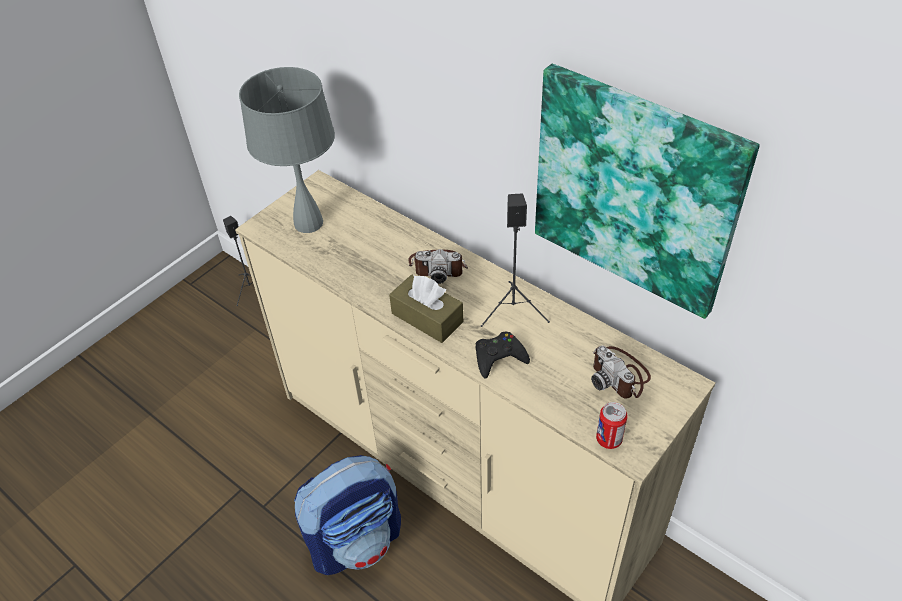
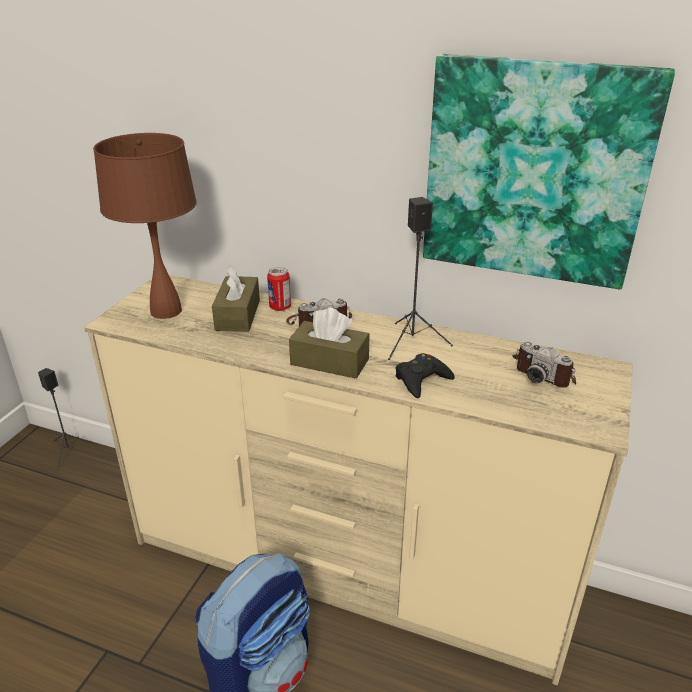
camera: 20 degrees left, 15 degrees down
grey table lamp [239,67,335,233] -> brown table lamp [93,133,197,319]
can [596,402,627,449] -> can moved to [267,267,291,311]
none -> brown tissue box [212,265,260,332]

